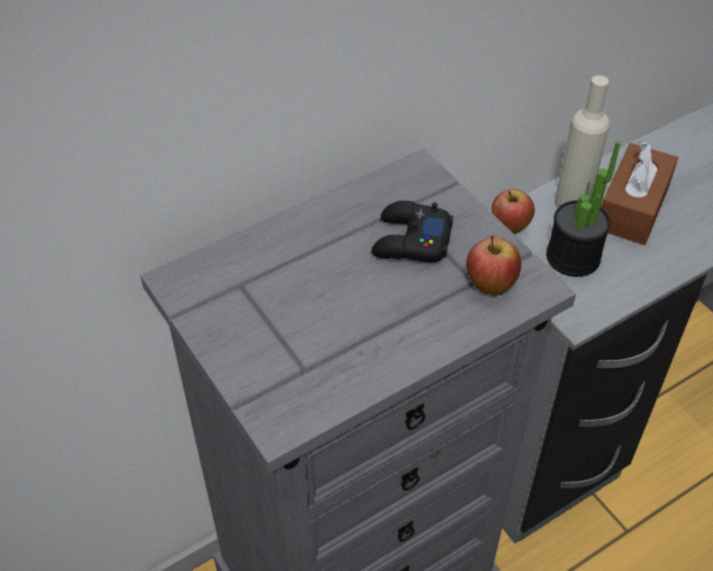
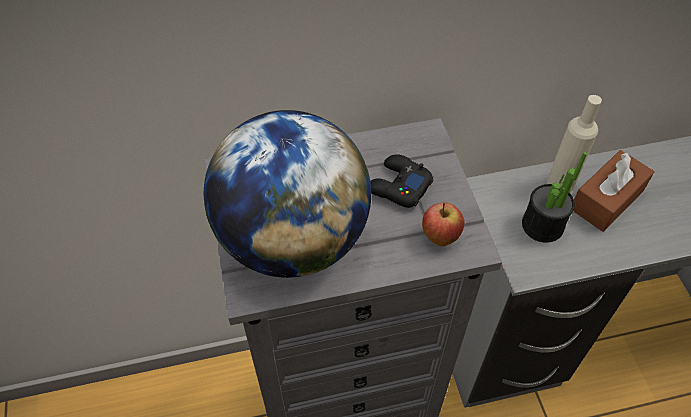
camera: 20 degrees right, 5 degrees up
apple [491,189,535,234] -> none
none -> globe [204,110,371,278]

